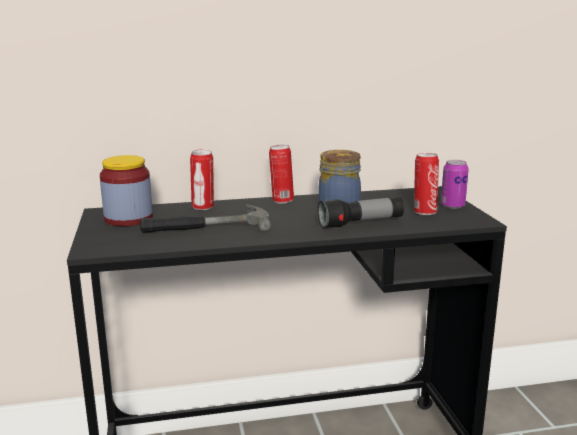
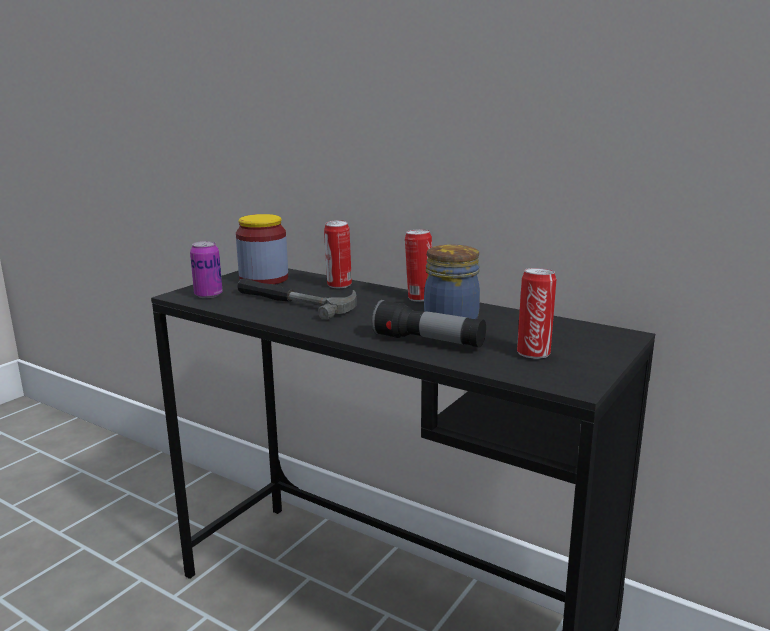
camera: 45 degrees right, 0 degrees up
can [441,160,469,209] -> can moved to [190,241,223,298]

